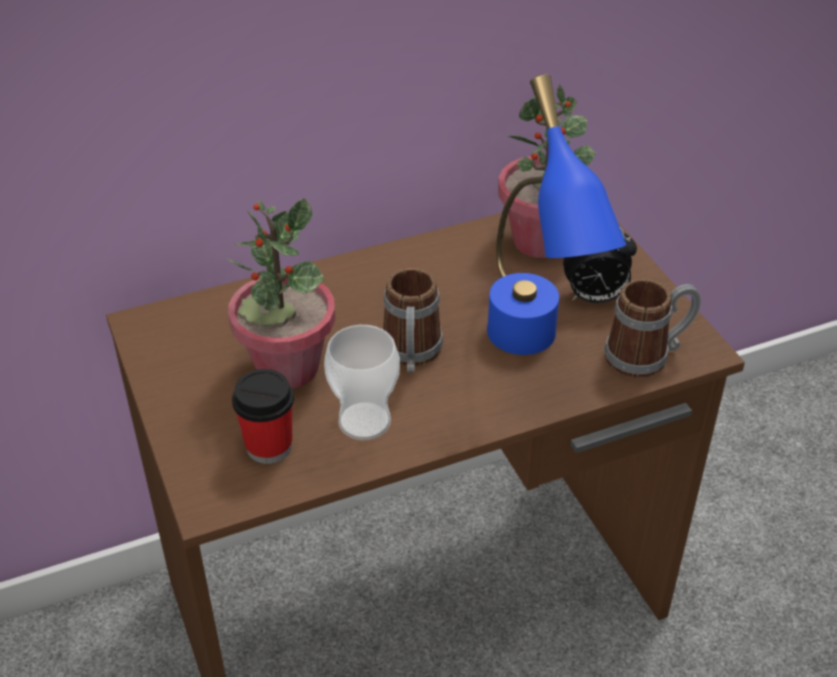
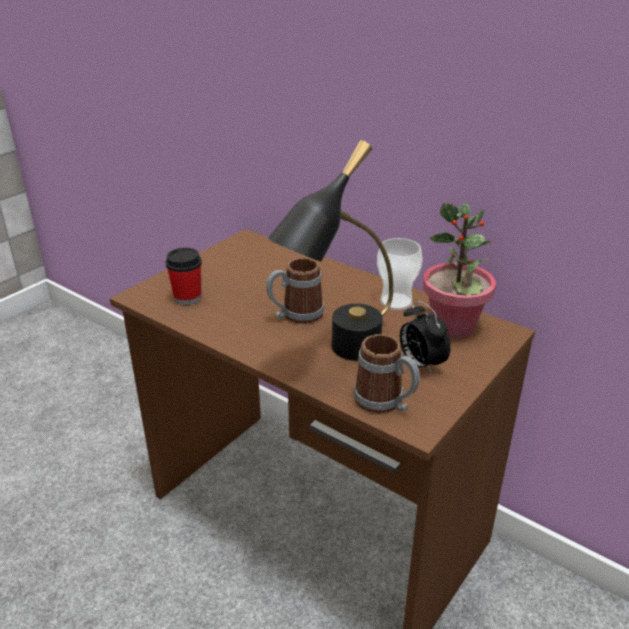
camera: 60 degrees right, 10 degrees down
potted plant [227,198,335,389] -> none
cup [324,325,400,440] -> cup moved to [377,238,423,310]
blue table lamp [487,75,626,355] -> black table lamp [267,140,393,361]

